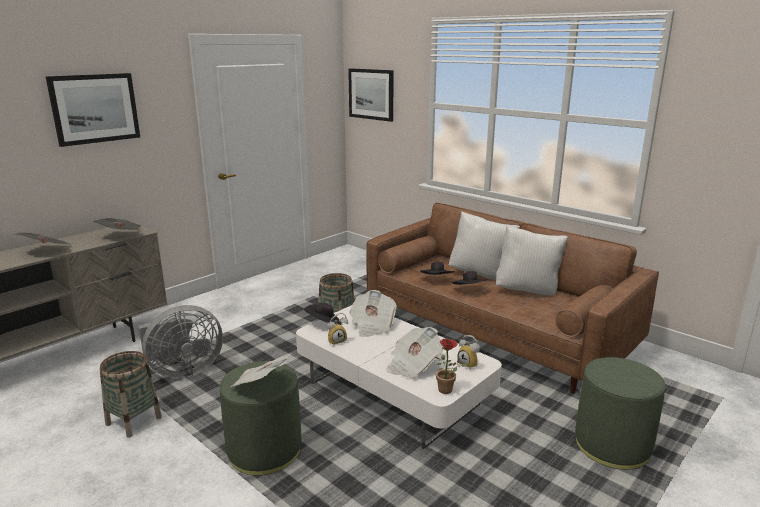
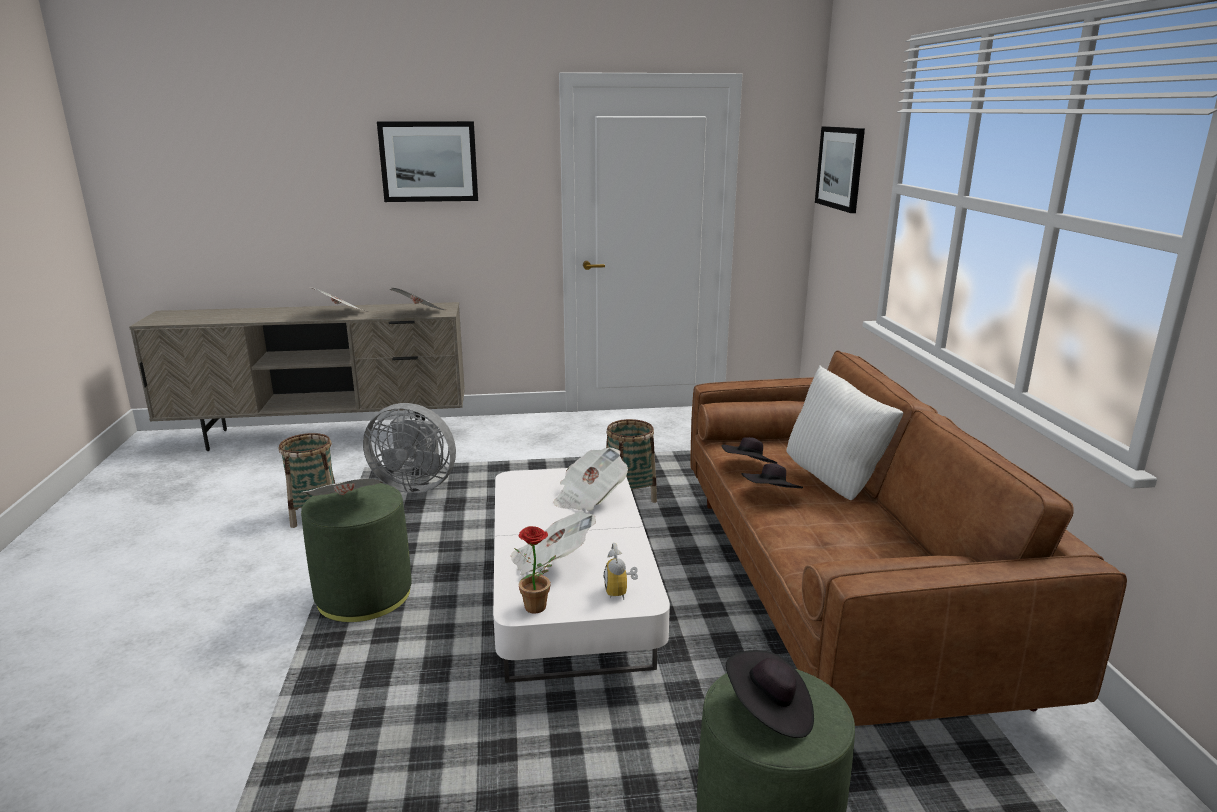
camera: 40 degrees right, 0 degrees up
black hat [304,303,342,325] -> black hat moved to [726,650,814,738]
alarm clock [327,313,348,346] -> none
white pillow [496,226,568,296] -> none

